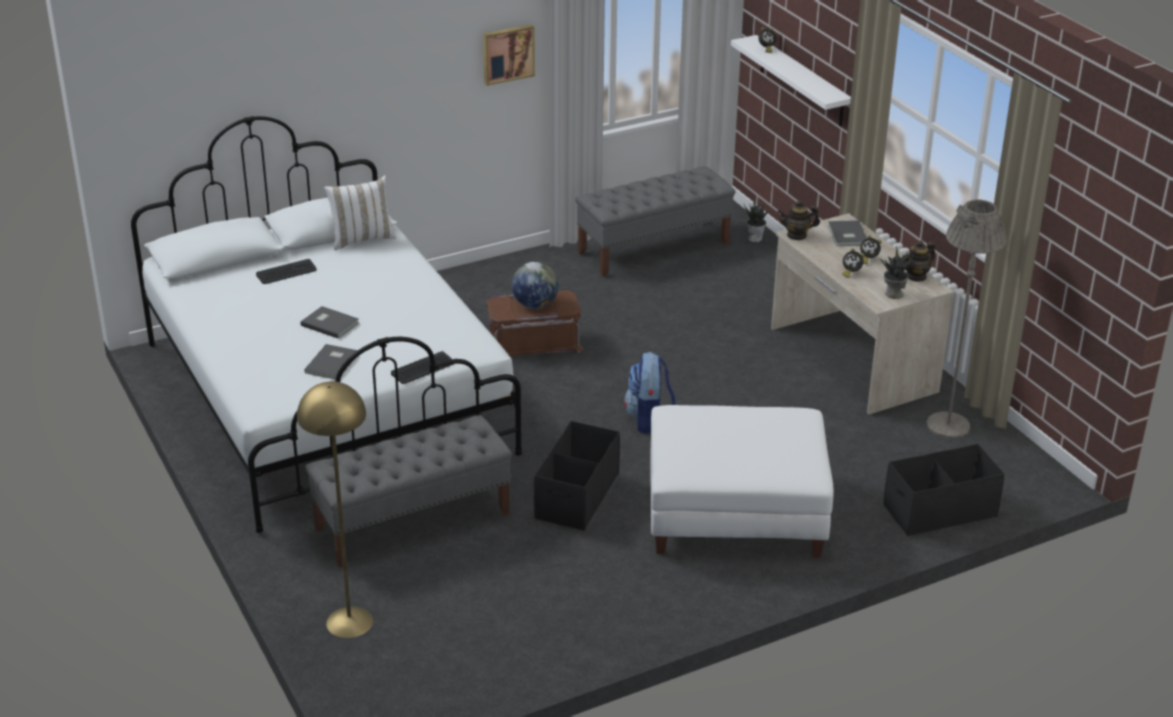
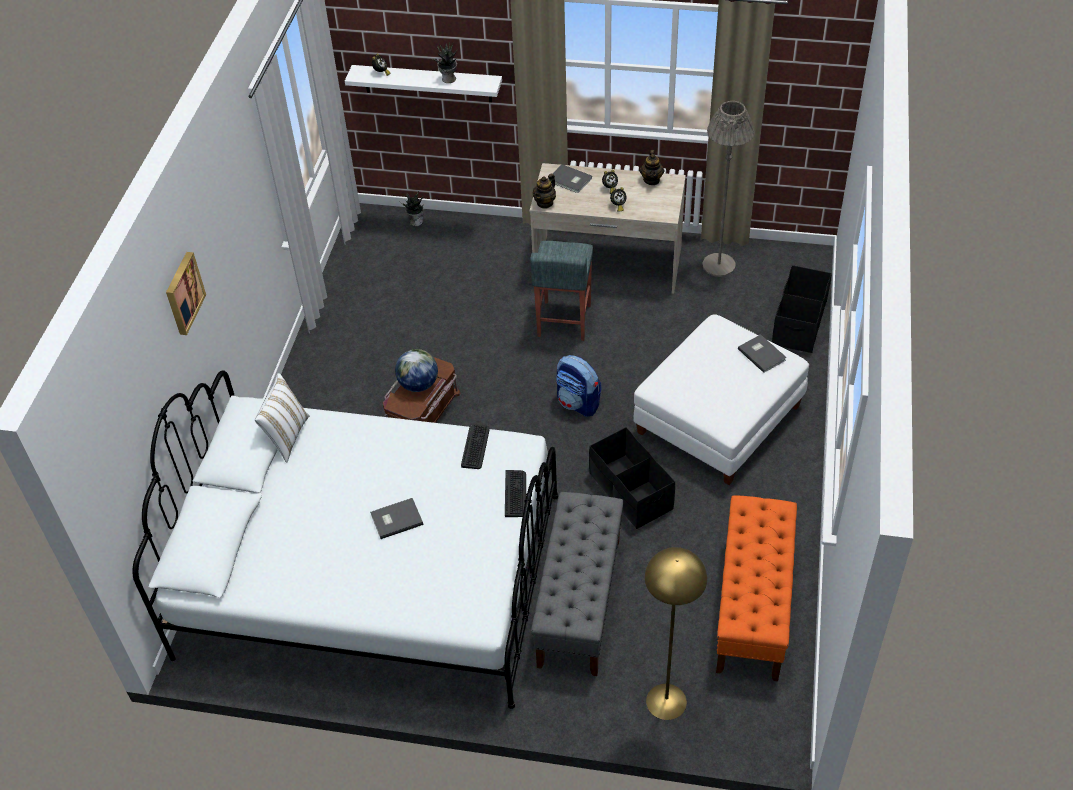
camera: 50 degrees left, 15 degrees up
keyboard [256,259,317,284] -> keyboard moved to [461,423,490,469]
grey book [304,344,358,379] -> grey book moved to [738,334,787,373]
picture [483,24,535,86] -> picture moved to [166,252,206,335]
grey bench [575,166,735,277] -> none
potted plant [878,246,914,299] -> potted plant moved to [430,42,458,83]
none -> grey stool [530,241,593,341]
none -> orange bench [716,495,797,681]

